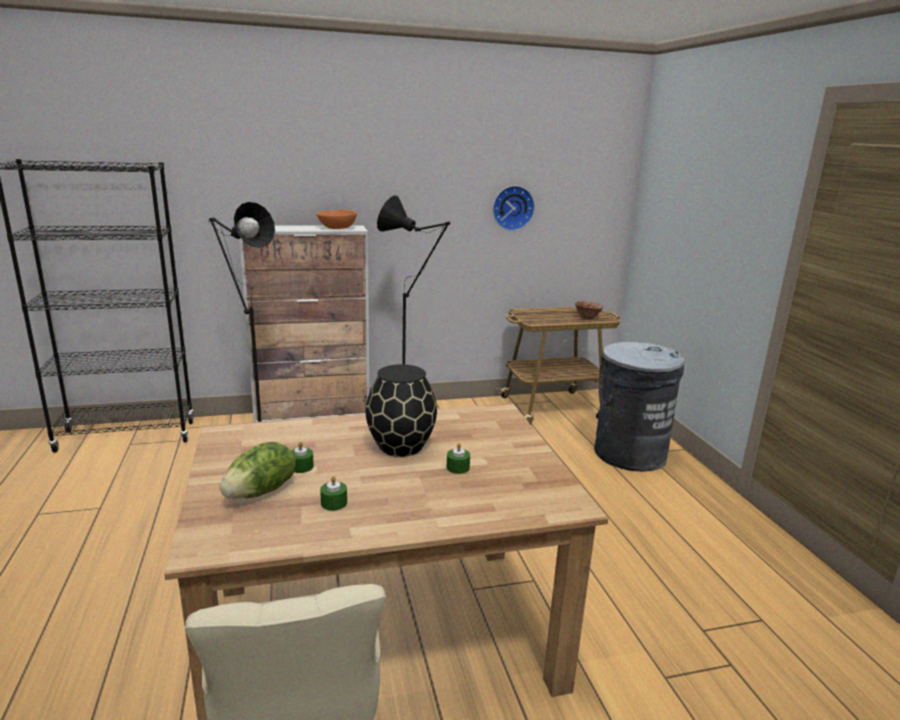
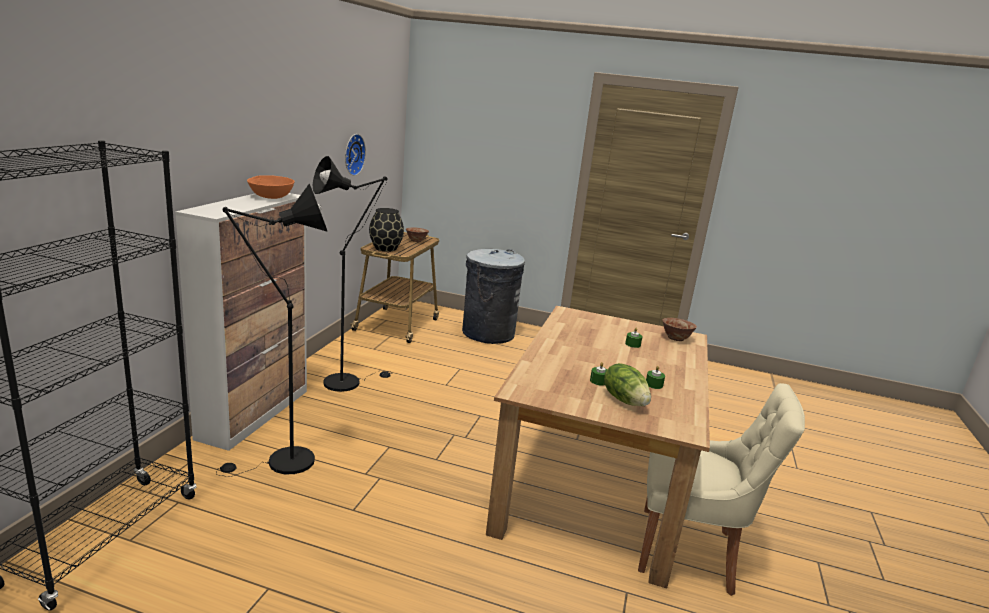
camera: 60 degrees left, 0 degrees up
black vase [365,364,437,457] -> black vase moved to [369,208,404,252]
none -> bowl [662,318,697,341]

